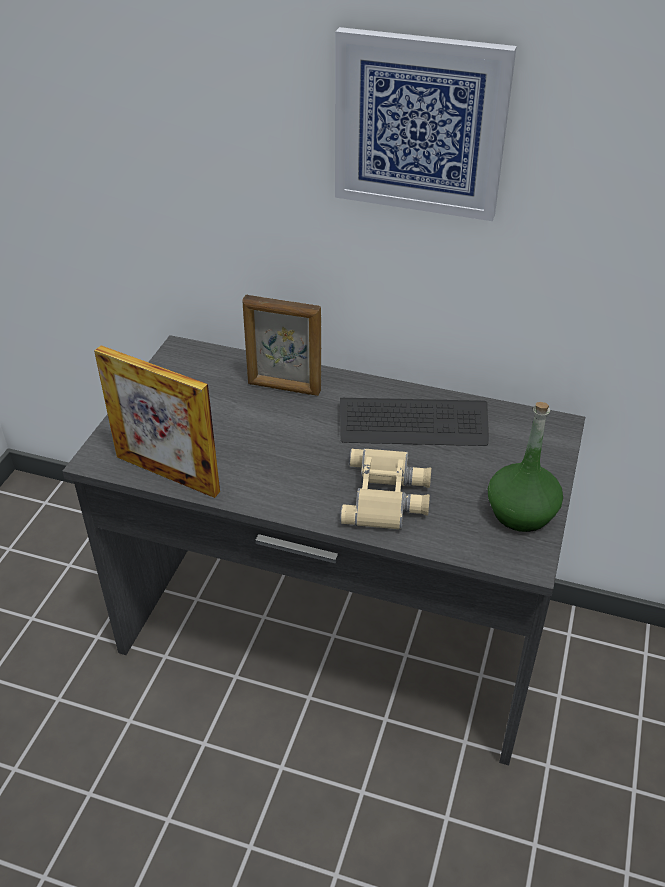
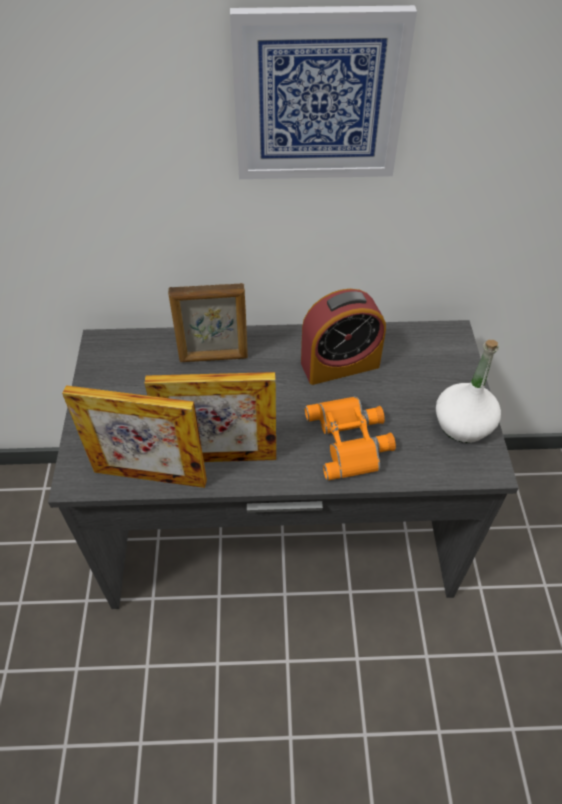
camera: 20 degrees left, 10 degrees up
keyboard [340,398,489,446] -> alarm clock [301,289,386,385]
beige binoculars [340,448,431,530] -> orange binoculars [305,396,396,481]
green bottle [488,402,563,532] -> white bottle [436,340,501,443]
none -> picture frame [145,372,276,462]

